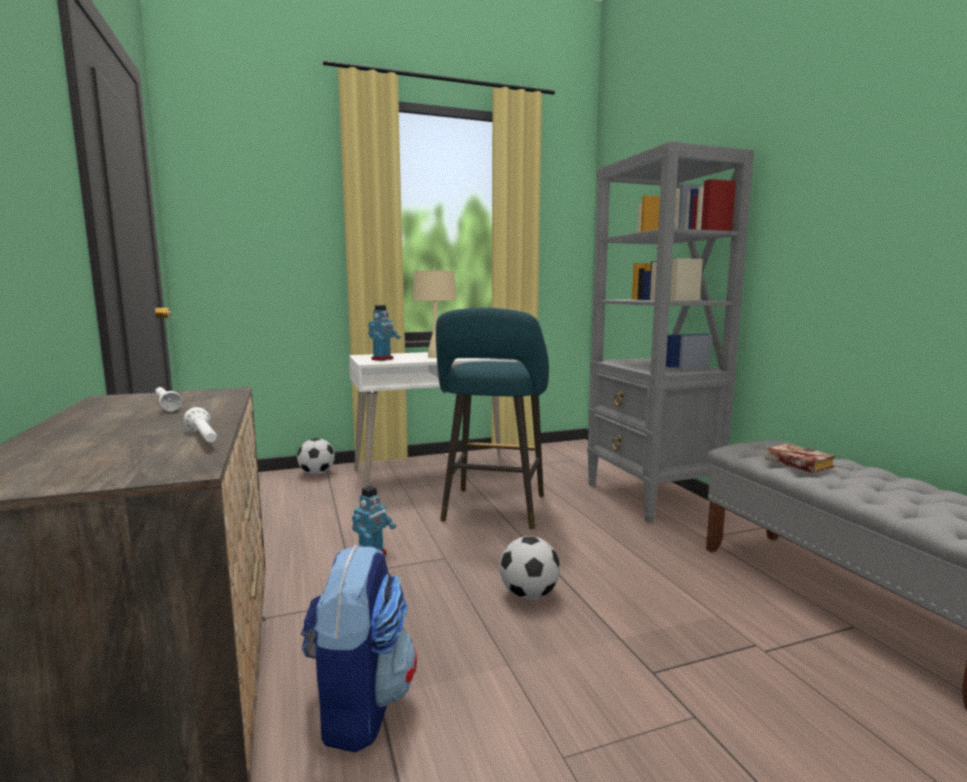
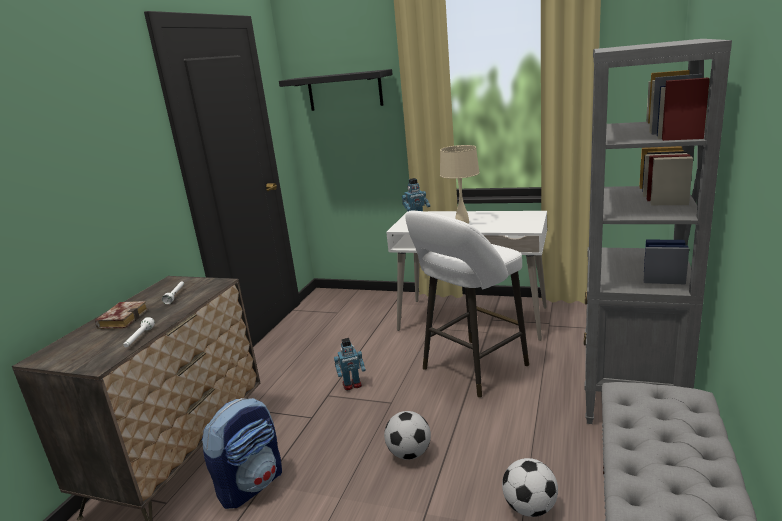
camera: 40 degrees right, 10 degrees up
football [297,438,335,475] -> football moved to [502,458,558,517]
turquoise stool [436,308,549,529] -> white stool [405,211,529,397]
book [765,444,836,473] -> book moved to [95,301,148,329]
none -> black shelf [279,69,393,111]

